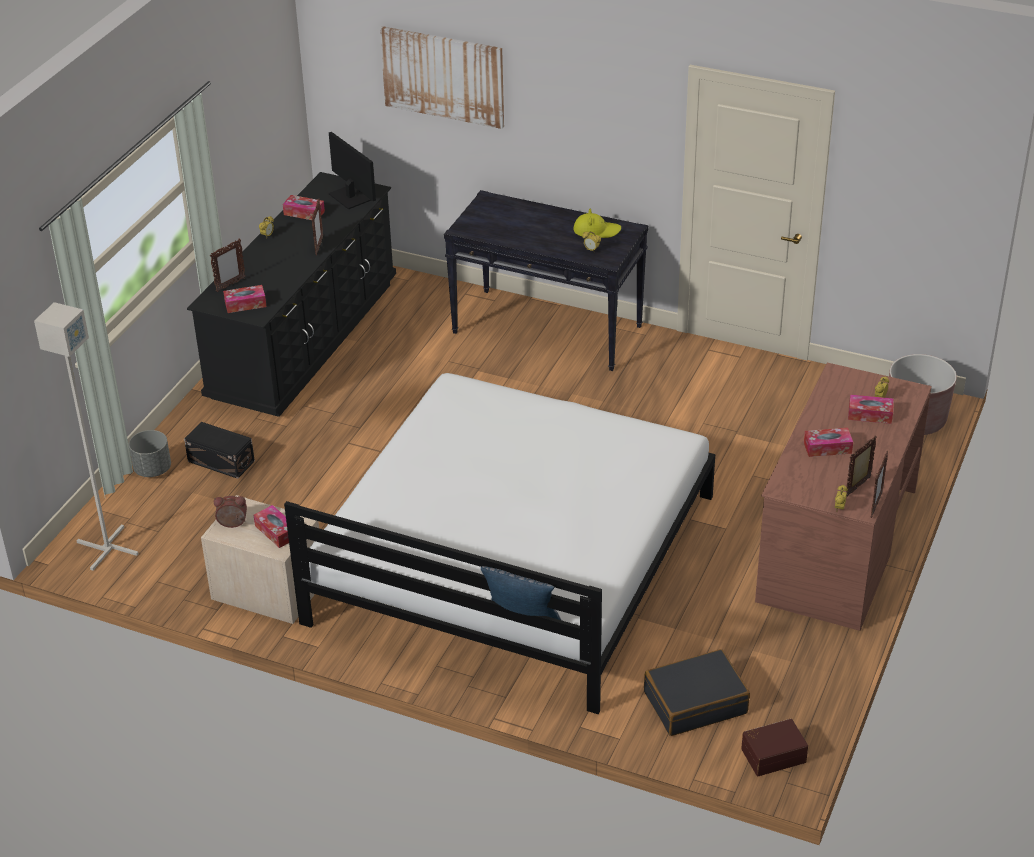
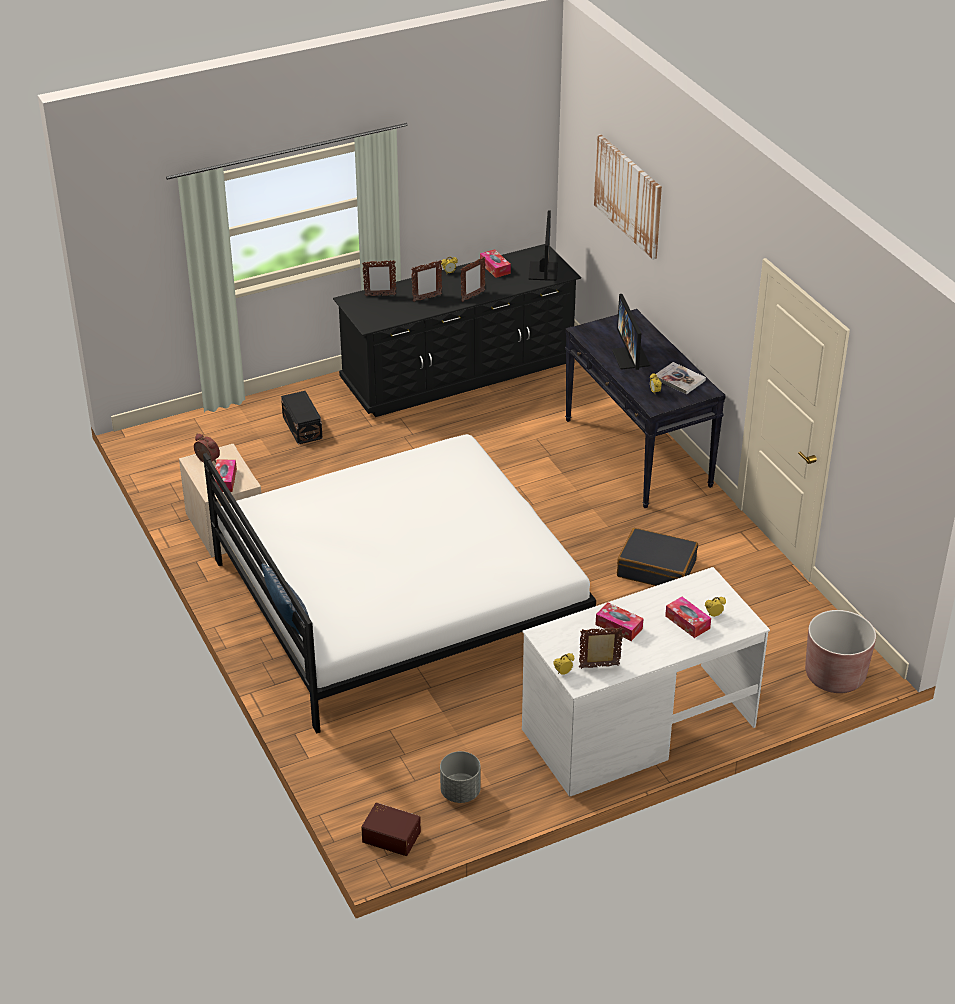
camera: 40 degrees right, 0 degrees up
grey floor lamp [34,302,139,570] -> none
grey planter [129,430,171,477] -> grey planter moved to [440,751,481,803]
tissue box [223,285,267,313] -> none
yellow hat [573,208,621,238] -> book [656,362,706,394]
black suitcase [644,649,750,736] -> black suitcase moved to [617,528,698,586]
brown desk [755,363,932,631] -> white desk [522,567,770,796]
picture frame [871,451,888,518] -> picture frame moved to [411,260,442,302]
none -> monitor [612,294,650,370]

